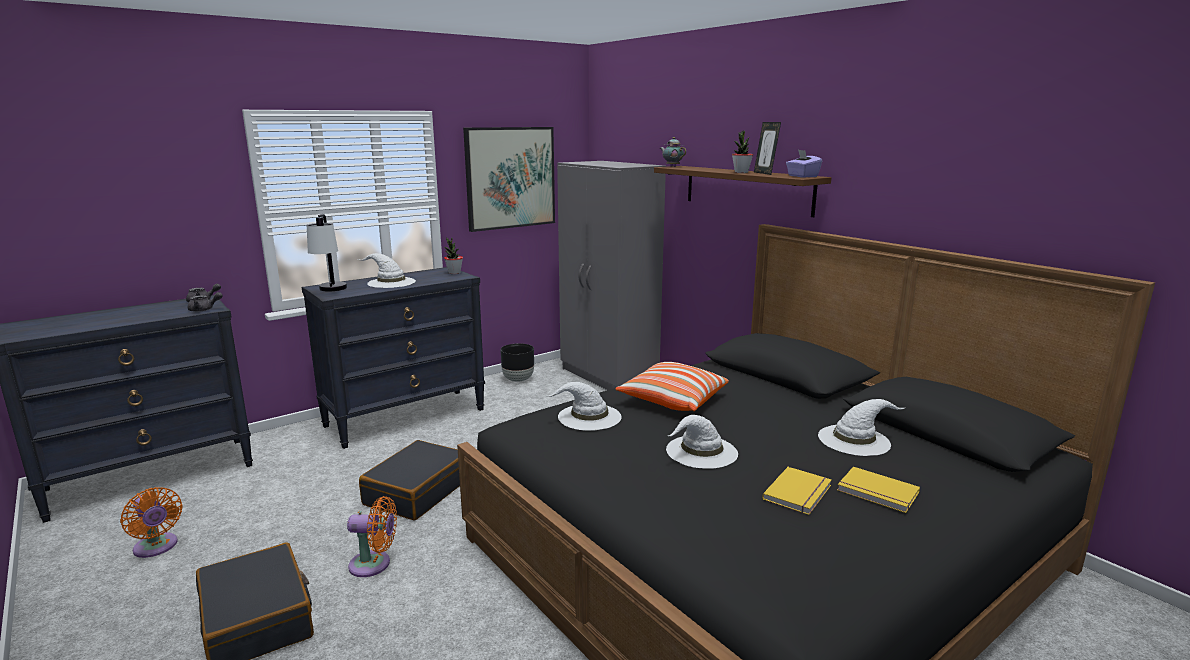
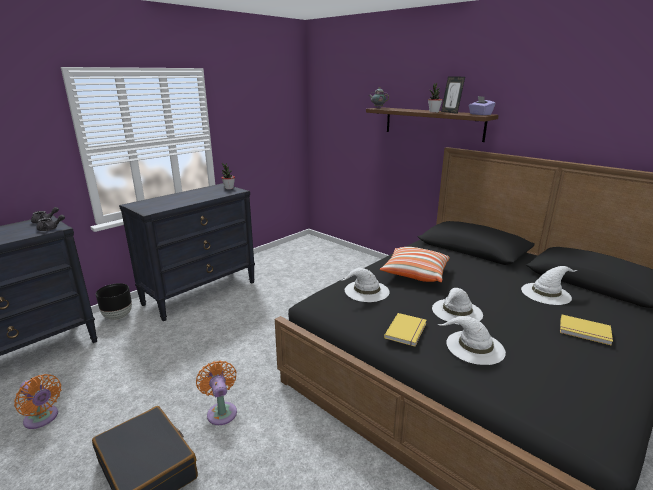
camera: 10 degrees left, 5 degrees up
table lamp [307,214,347,291] -> none
orange fan [347,496,397,577] -> orange fan turned 105 degrees counterclockwise [196,360,237,425]
white hat [358,253,416,288] -> white hat moved to [437,316,506,365]
black suitcase [359,440,460,520] -> none
picture [463,127,555,232] -> none
black planter [501,343,534,382] -> black planter moved to [96,283,132,320]
grey wardrobe [557,161,666,390] -> none
yellow book [762,467,832,515] -> yellow book moved to [384,313,426,347]

